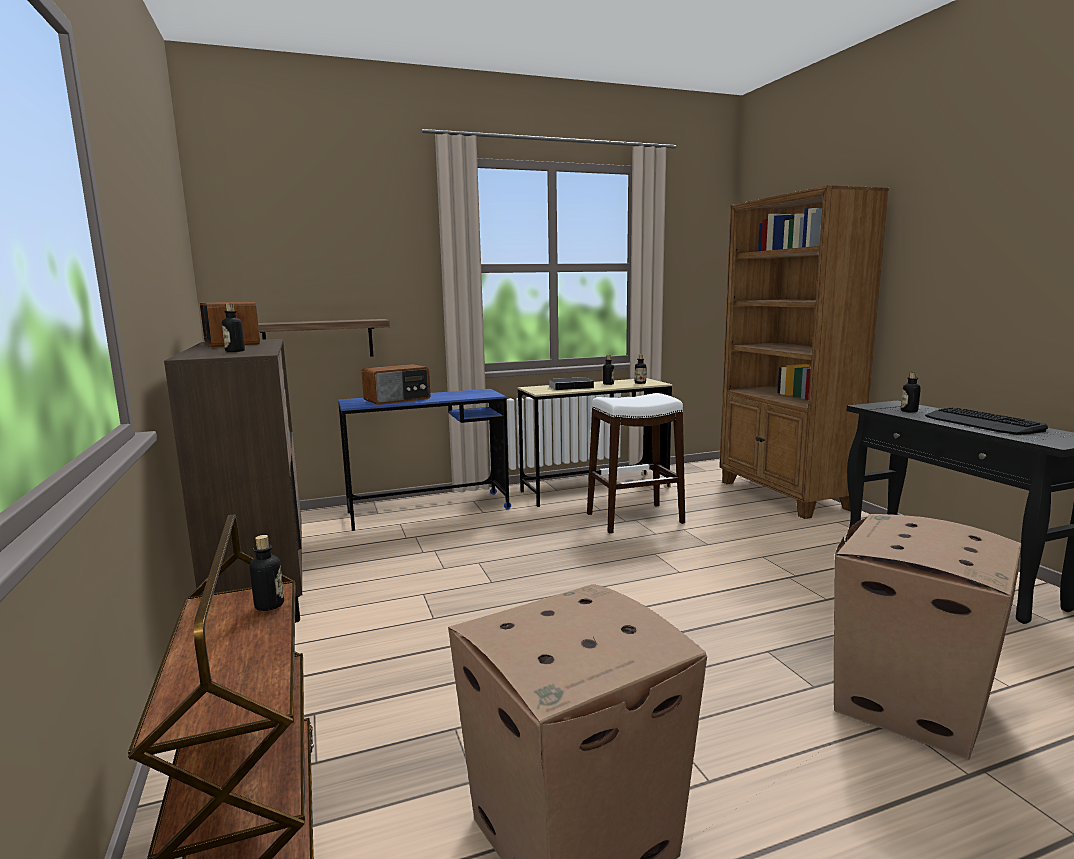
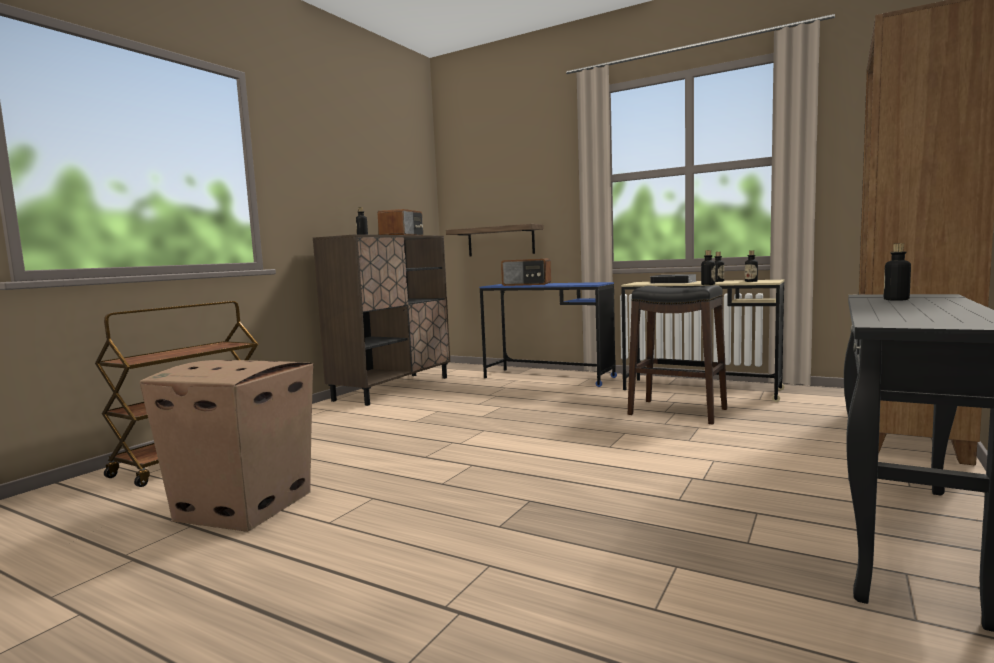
camera: 50 degrees right, 5 degrees down
bottle [249,535,284,611] -> bottle moved to [701,250,715,285]
white stool [587,393,685,533] -> black stool [628,285,727,425]
cardboard box [834,514,1021,760] -> none
keyboard [925,407,1048,435] -> none

